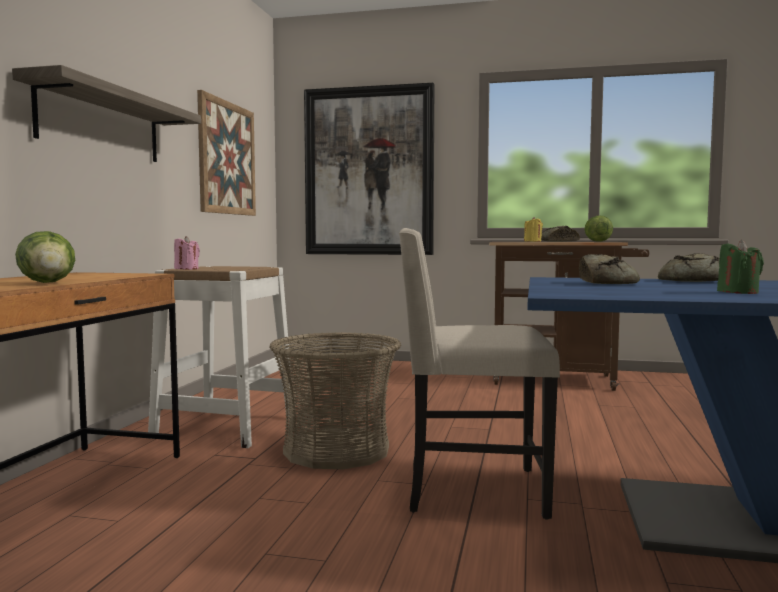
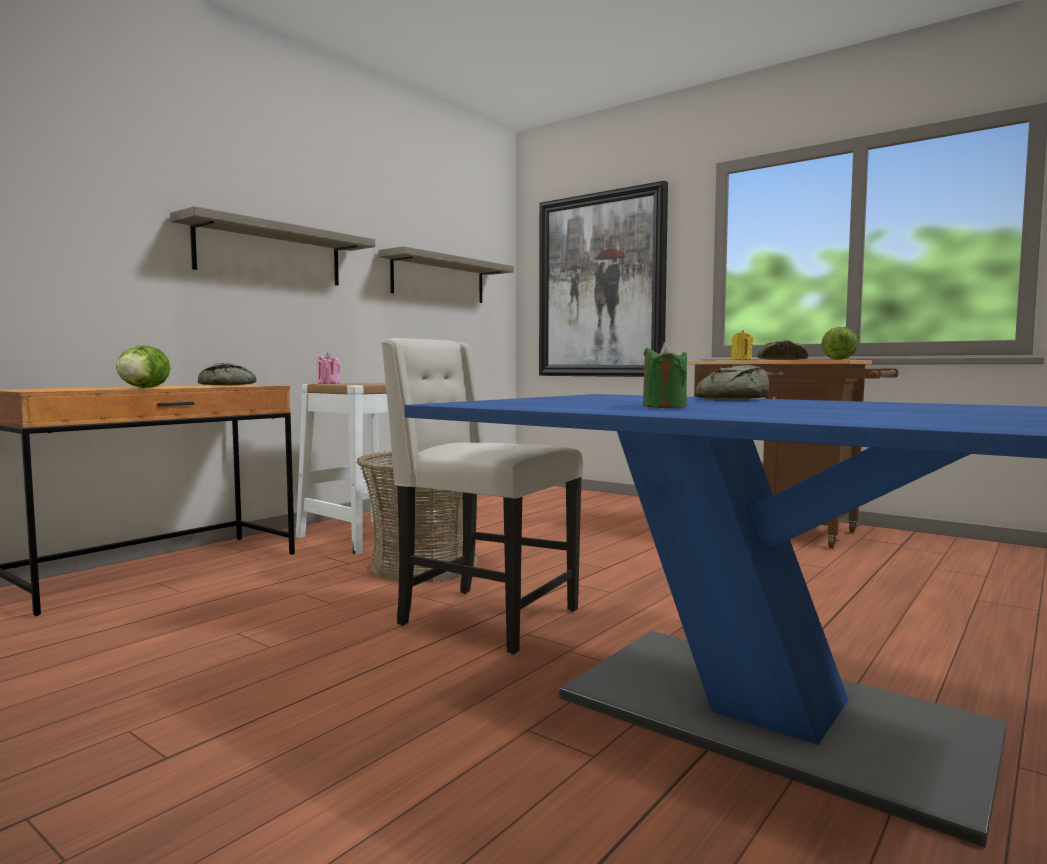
camera: 25 degrees right, 0 degrees up
picture [197,90,256,216] -> shelf [378,246,514,303]
bread [579,254,640,284] -> bread moved to [198,363,257,386]

